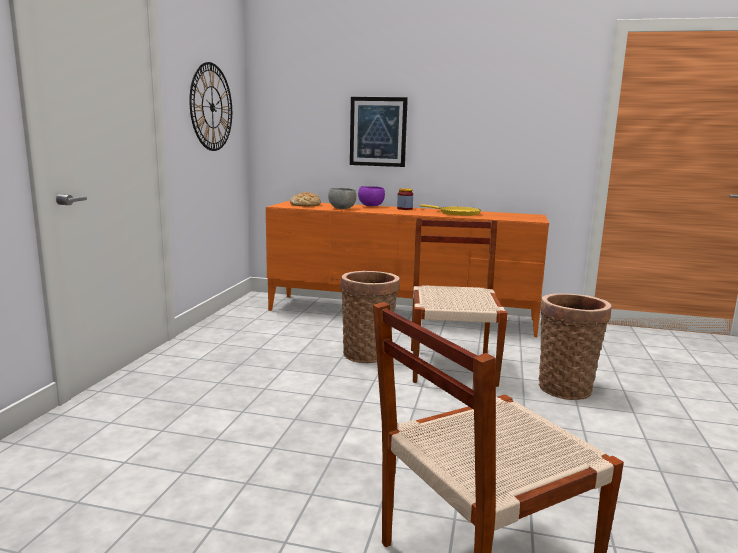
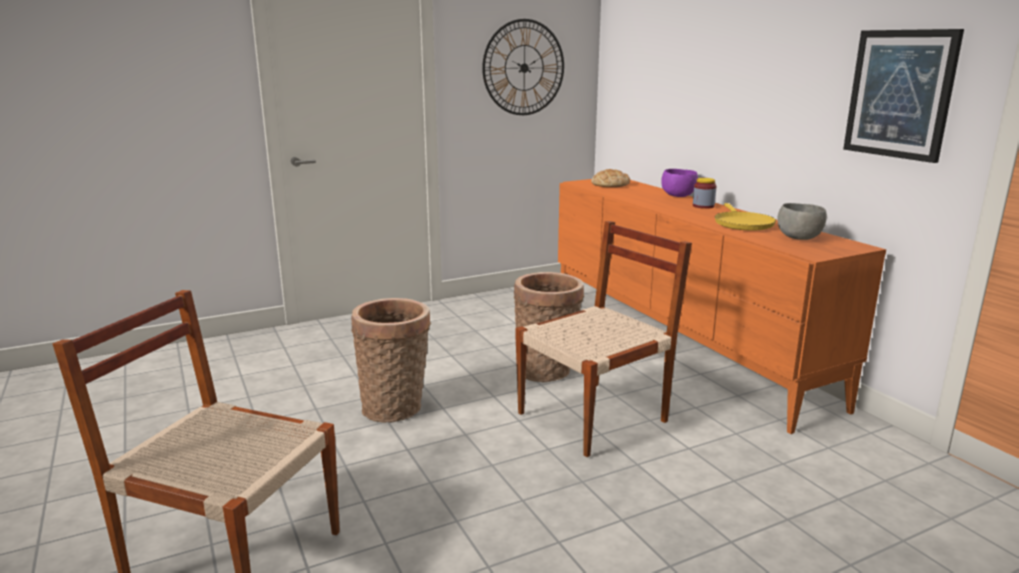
camera: 50 degrees right, 5 degrees up
grey bowl [328,188,356,209] -> grey bowl moved to [777,203,827,240]
picture [350,97,408,167] -> picture moved to [843,29,964,163]
basket [539,293,612,400] -> basket moved to [351,298,431,423]

